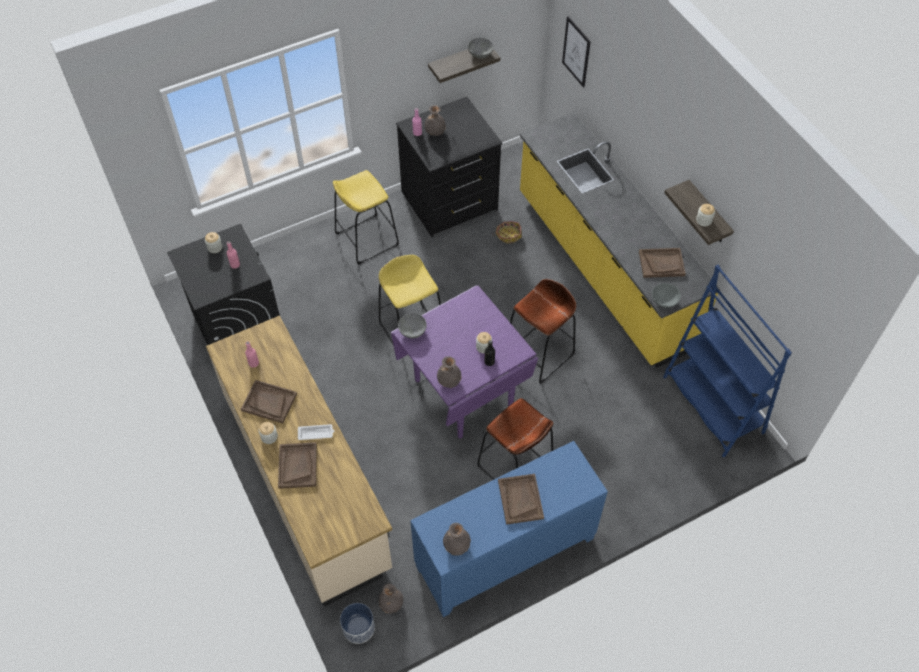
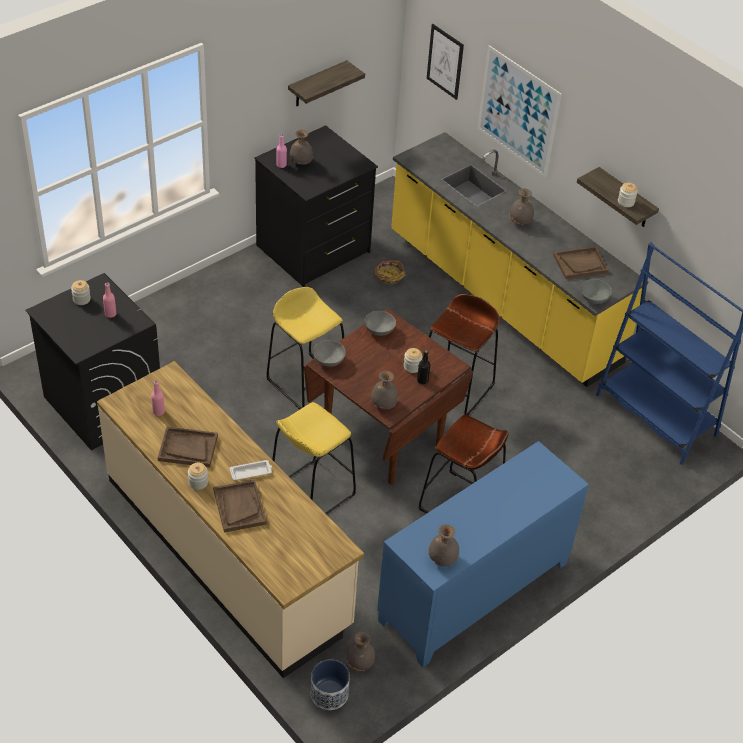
camera: 15 degrees left, 10 degrees down
yellow stool [333,170,399,264] -> yellow stool moved to [272,402,356,515]
purple dining table [391,286,538,439] -> brown dining table [304,309,473,484]
grey bowl [468,38,494,58] -> grey bowl moved to [365,311,396,336]
brown tray [498,474,544,525] -> none
none -> picture [477,45,562,178]
none -> grey vase [509,188,534,225]

